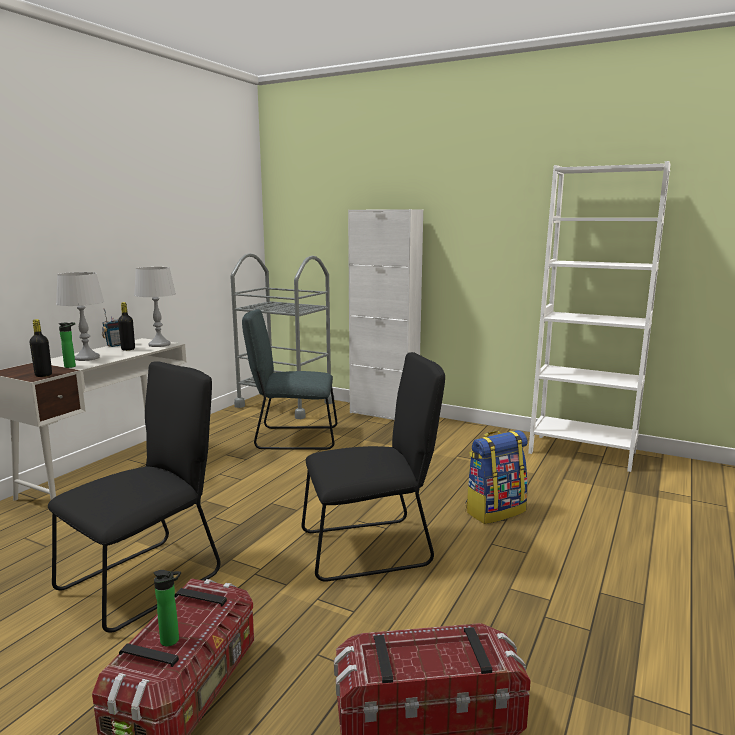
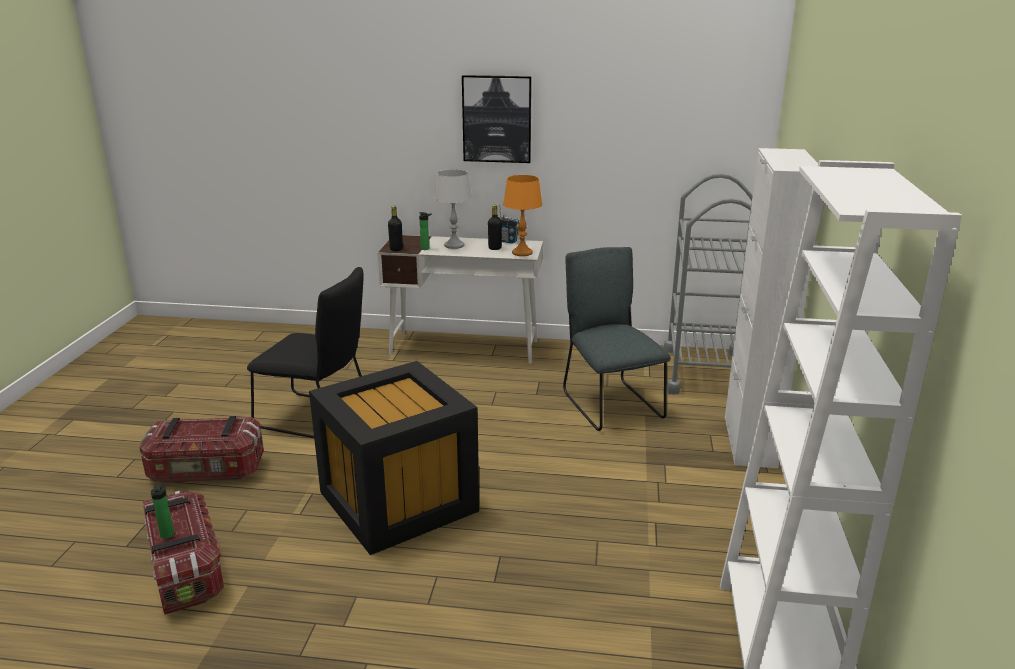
camera: 70 degrees right, 10 degrees up
grey table lamp [134,267,176,347] -> orange table lamp [503,175,542,256]
bottle [154,570,181,646] -> bottle moved to [150,483,174,539]
black chair [302,352,445,582] -> black storage box [309,361,479,555]
backpack [466,430,528,524] -> none
none -> picture [462,75,532,163]

